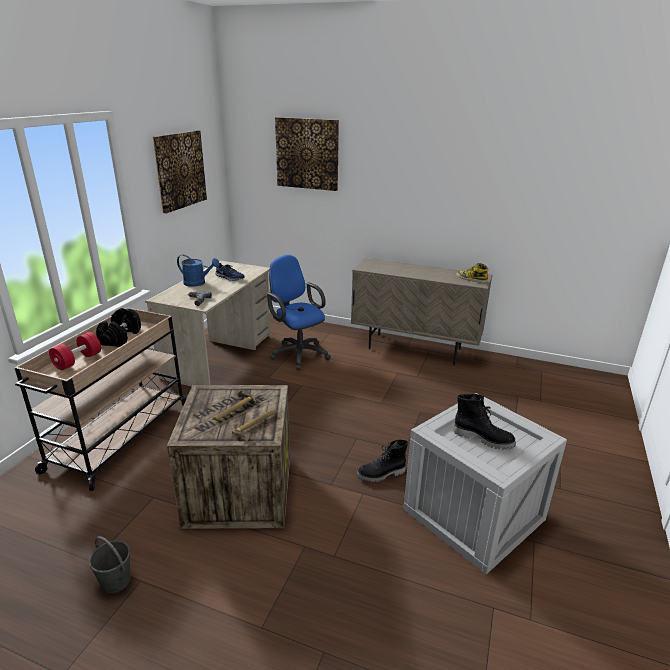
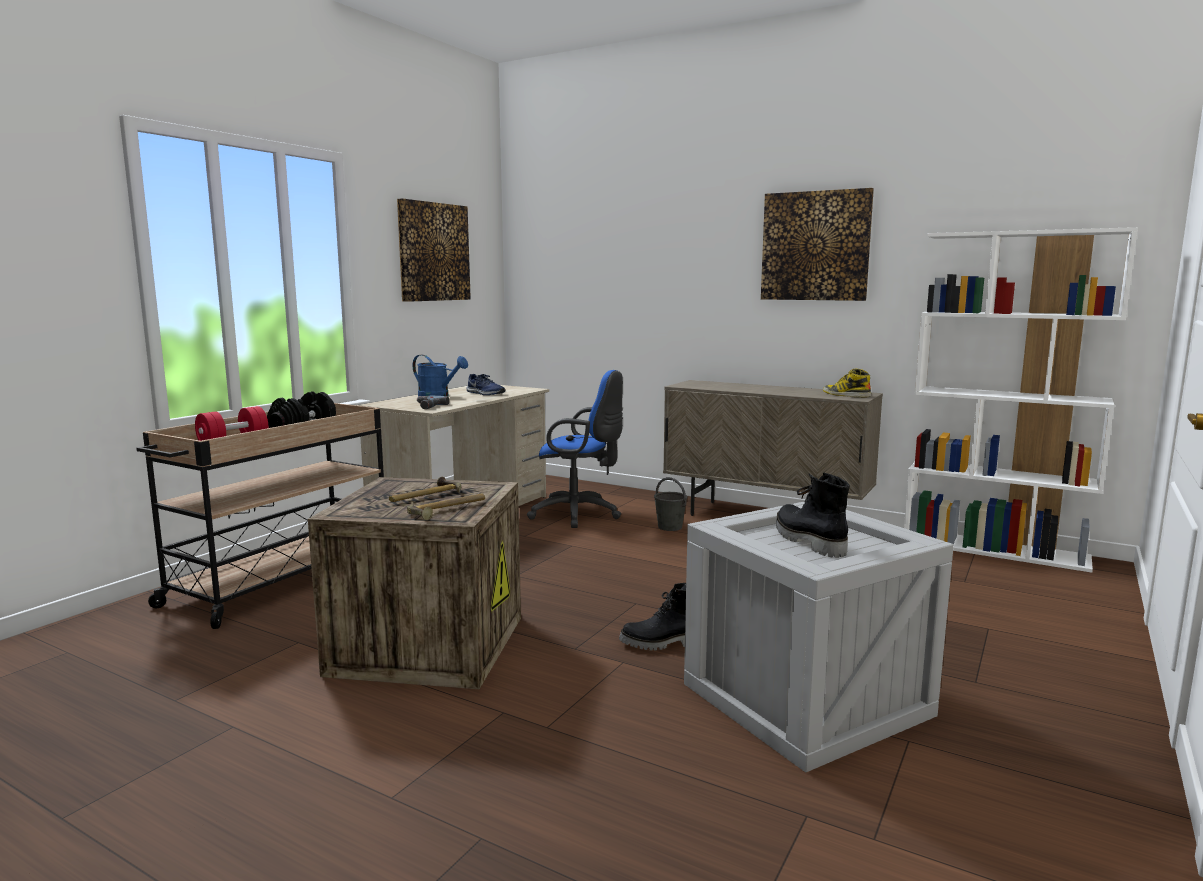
camera: 10 degrees right, 15 degrees down
grey bucket [89,536,130,593] -> grey bucket moved to [654,477,688,531]
blue office chair [267,255,331,370] -> blue office chair turned 135 degrees clockwise [527,370,623,528]
picture [275,117,339,191] -> picture moved to [761,188,874,301]
black boot [453,394,516,450] -> black boot turned 150 degrees counterclockwise [776,473,850,558]
none -> white bookcase [904,227,1138,573]

